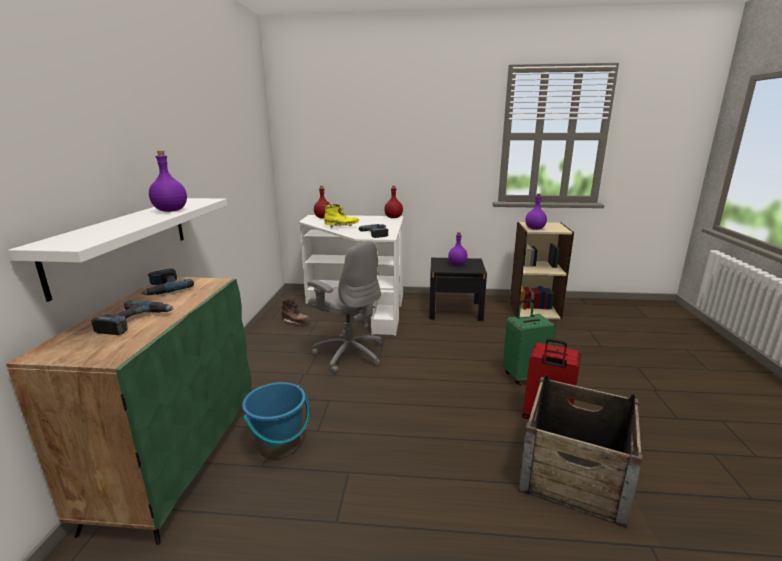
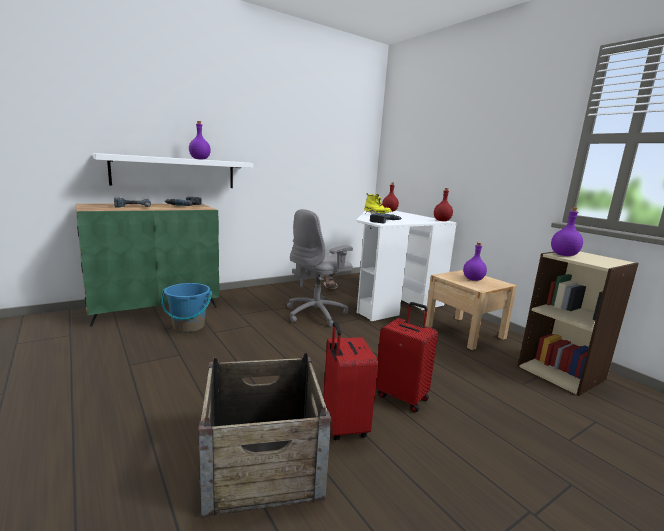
camera: 50 degrees right, 5 degrees down
grey office chair [307,241,382,373] -> grey office chair turned 45 degrees clockwise [287,209,353,327]
black nightstand [429,258,487,321] -> beige nightstand [425,270,517,350]
green suitcase [502,299,556,385] -> red suitcase [376,302,438,412]

